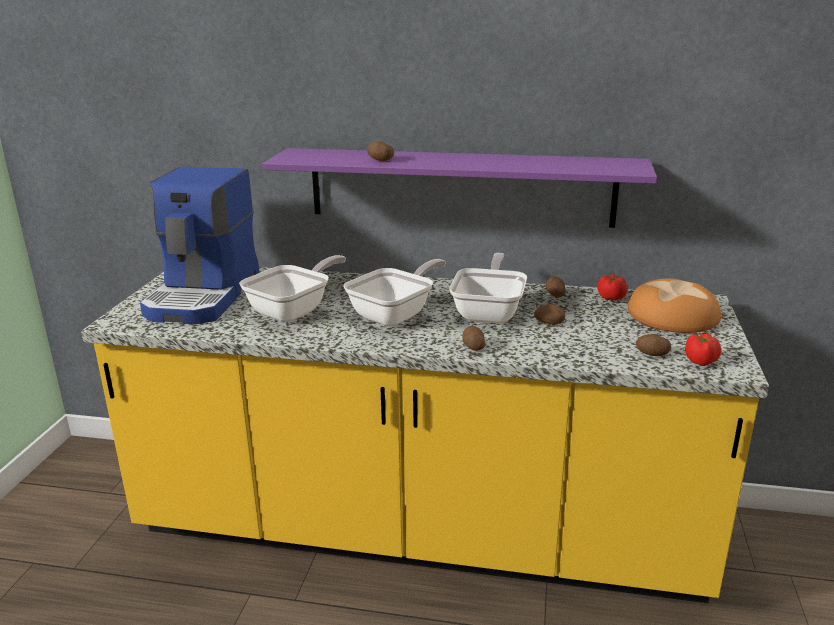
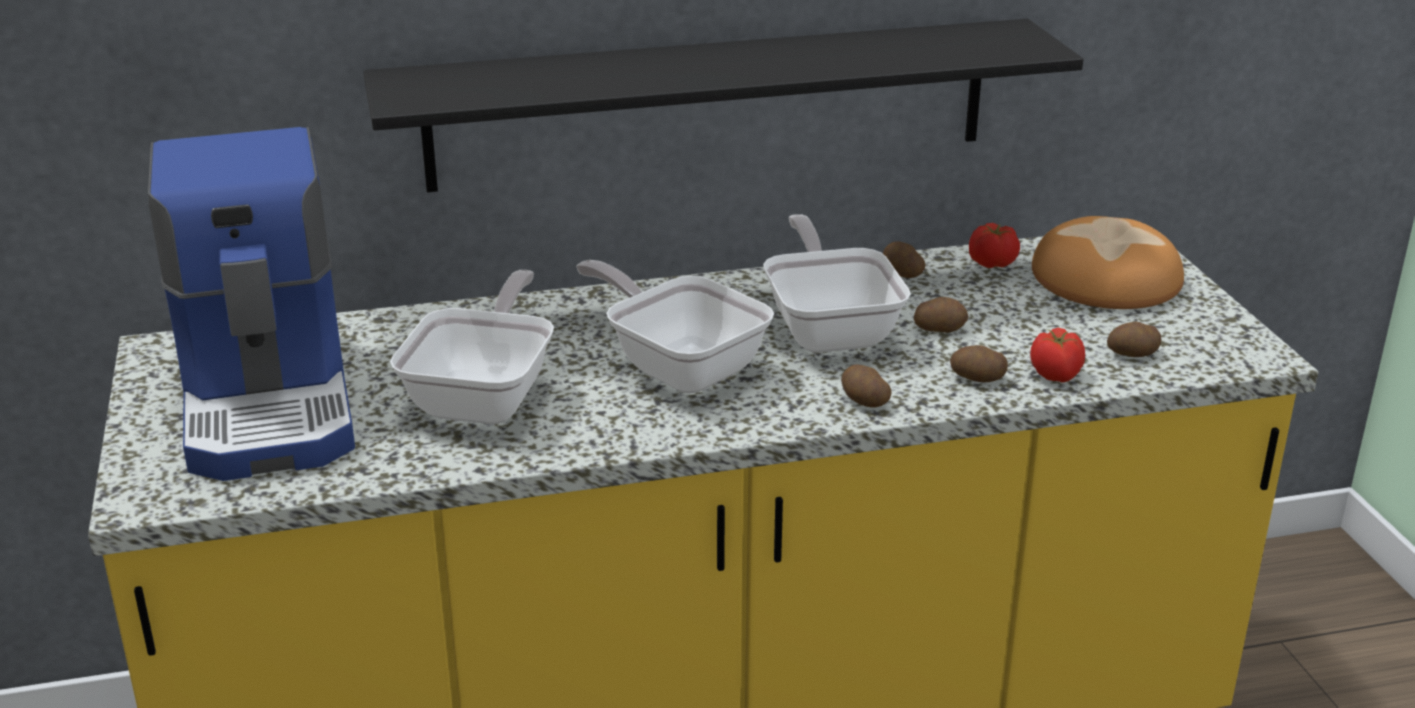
camera: 25 degrees left, 5 degrees up
purple shelf [262,148,657,228] -> black shelf [364,19,1083,192]
frying pan [343,259,446,327] -> frying pan turned 60 degrees counterclockwise [576,260,774,393]
potato [367,141,394,161] -> potato moved to [950,345,1008,382]
tomato [685,333,721,366] -> tomato moved to [1030,328,1085,382]

